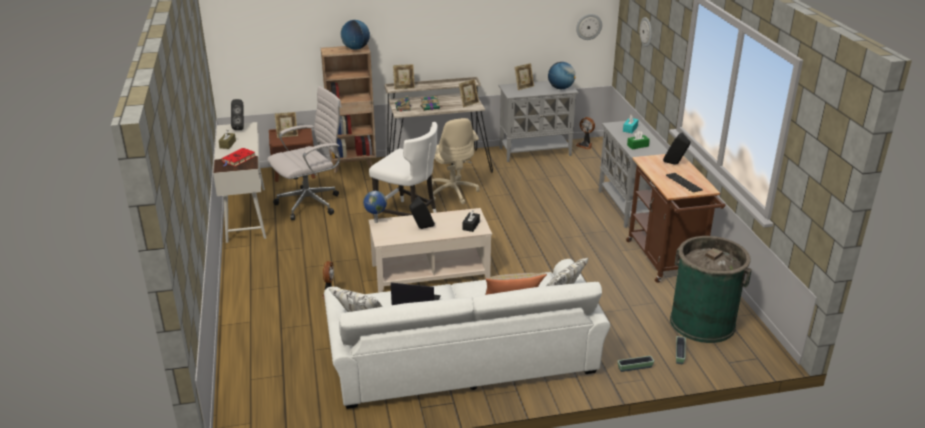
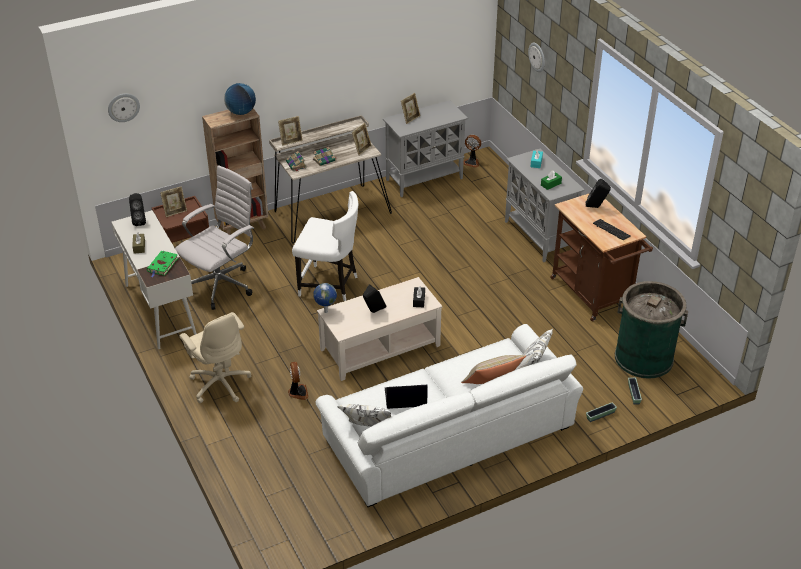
camera: 15 degrees left, 10 degrees up
red book [222,148,255,166] -> green book [147,251,178,277]
beige office chair [432,118,480,204] -> beige office chair moved to [179,312,251,404]
globe [548,62,576,89] -> none
wall clock [576,14,602,40] -> wall clock moved to [108,94,140,122]

